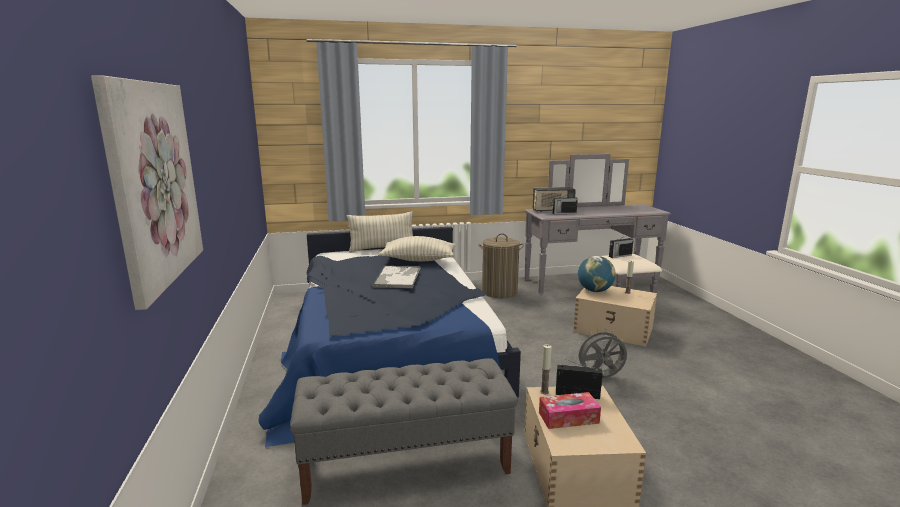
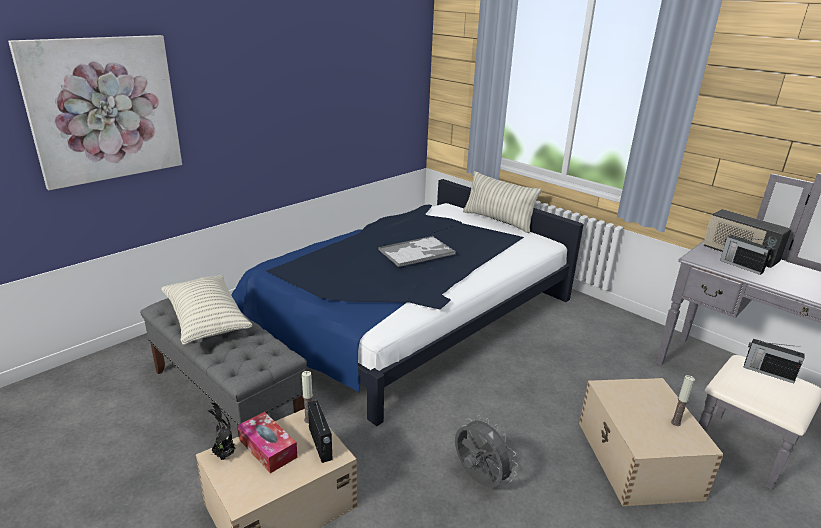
camera: 55 degrees right, 10 degrees up
pillow [378,236,456,261] -> pillow moved to [161,275,252,345]
laundry basket [478,233,524,298] -> none
globe [578,256,616,292] -> none
none -> potted plant [208,403,235,460]

